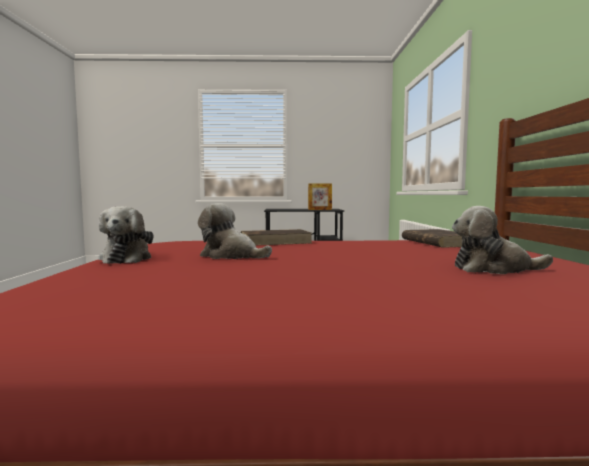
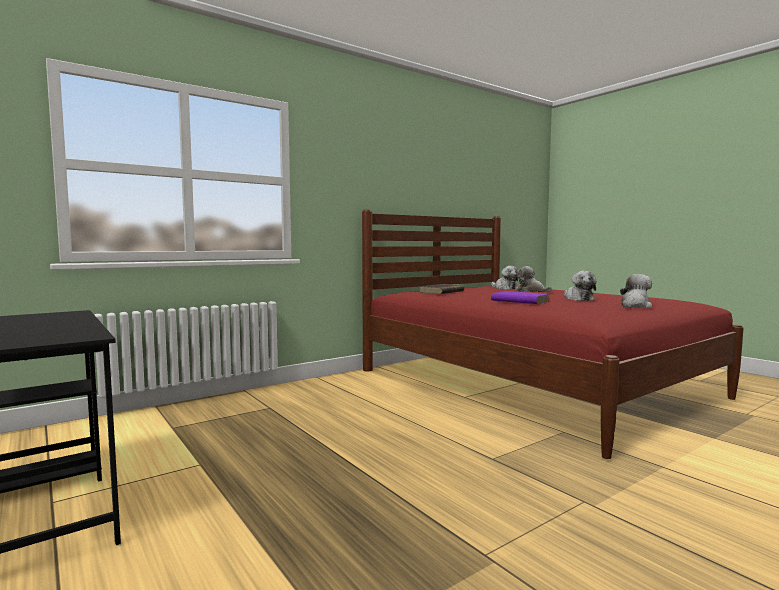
camera: 125 degrees left, 0 degrees up
brown book [241,229,312,245] -> purple book [491,291,549,304]
picture frame [308,184,332,210] -> none
none -> plush toy [517,266,552,292]

